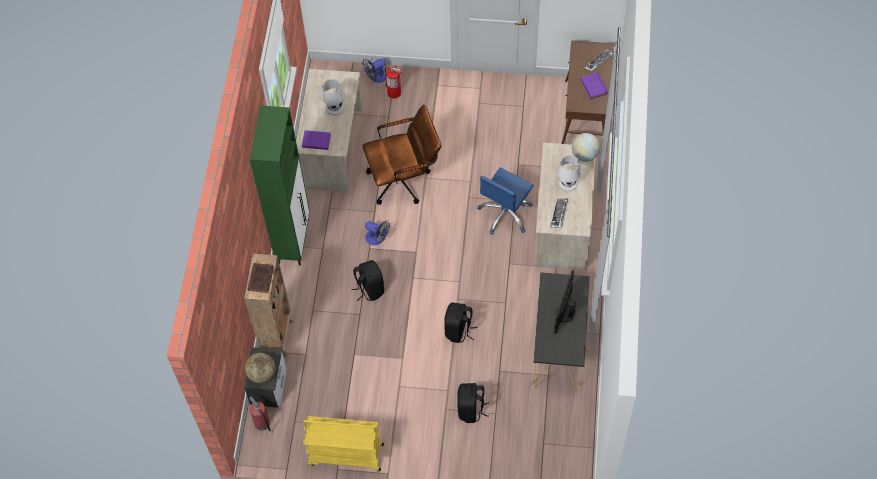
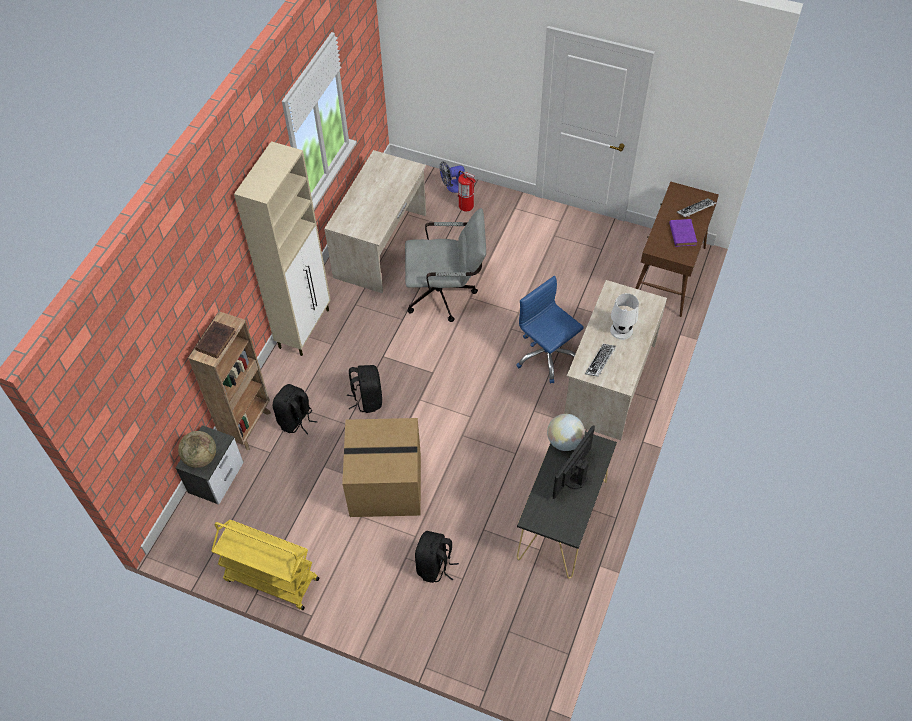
camera: 15 degrees right, 5 degrees down
green cabinet [249,105,310,266] -> beige cabinet [234,141,330,356]
fire extinguisher [249,396,272,433] -> none
purple book [302,130,331,150] -> none
white table lamp [323,79,344,115] -> none
brown office chair [362,105,441,205] -> grey office chair [405,208,486,322]
fan [365,220,390,245] -> none
black backpack [444,302,477,343] -> black backpack moved to [273,384,318,435]
blue office chair [477,167,534,235] -> blue office chair turned 90 degrees clockwise [516,276,584,383]
globe [571,133,600,162] -> globe moved to [547,414,585,451]
none -> cardboard box [342,418,421,517]

